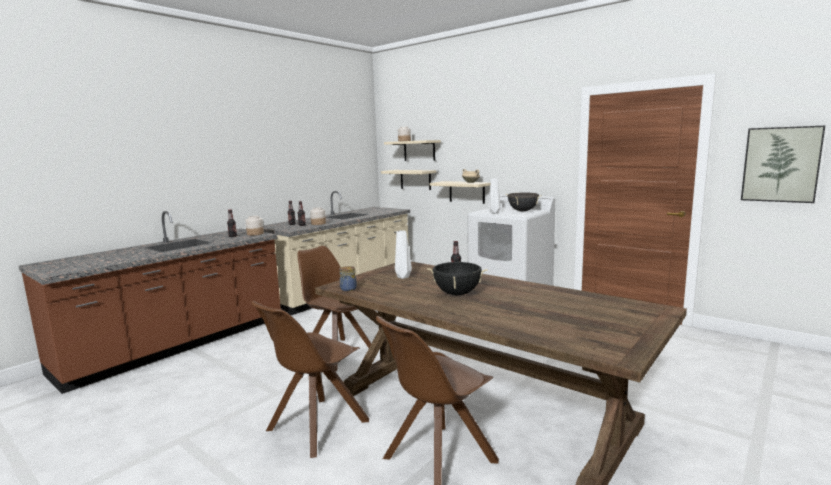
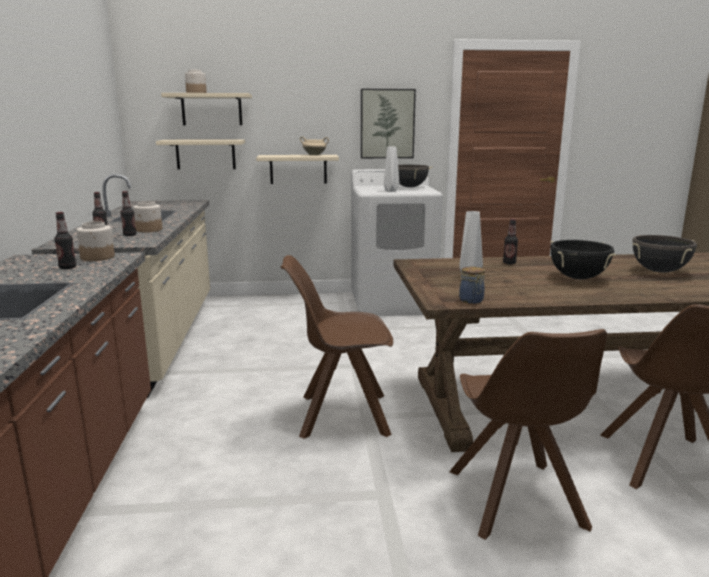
camera: 45 degrees left, 5 degrees up
picture [741,126,825,203] -> picture moved to [361,89,416,158]
none -> black cooking pot [632,235,697,273]

